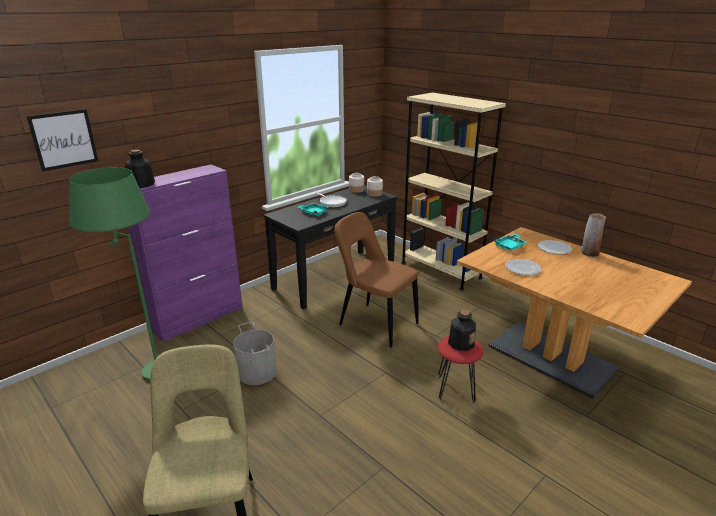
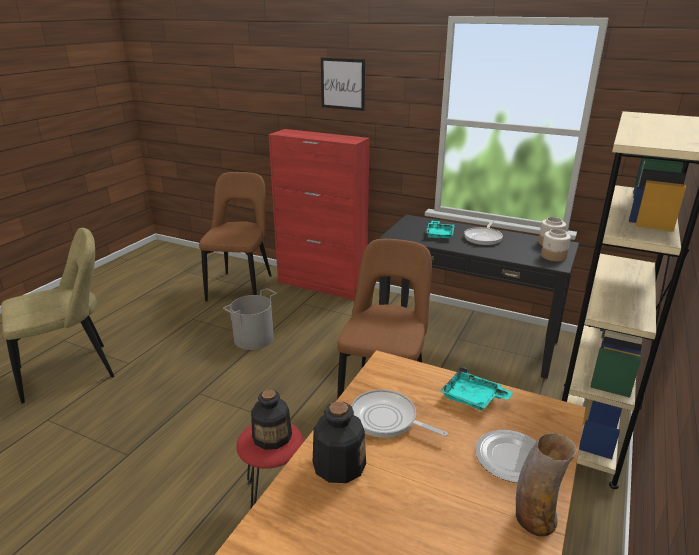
camera: 70 degrees right, 0 degrees up
picture [26,109,98,172] -> picture moved to [321,57,365,111]
green floor lamp [69,167,157,382] -> brown chair [199,172,272,301]
bottle [125,149,155,188] -> bottle moved to [313,401,366,483]
purple cabinet [128,164,243,342] -> red cabinet [268,129,370,300]
plate [506,259,542,275] -> frying pan [351,389,448,438]

